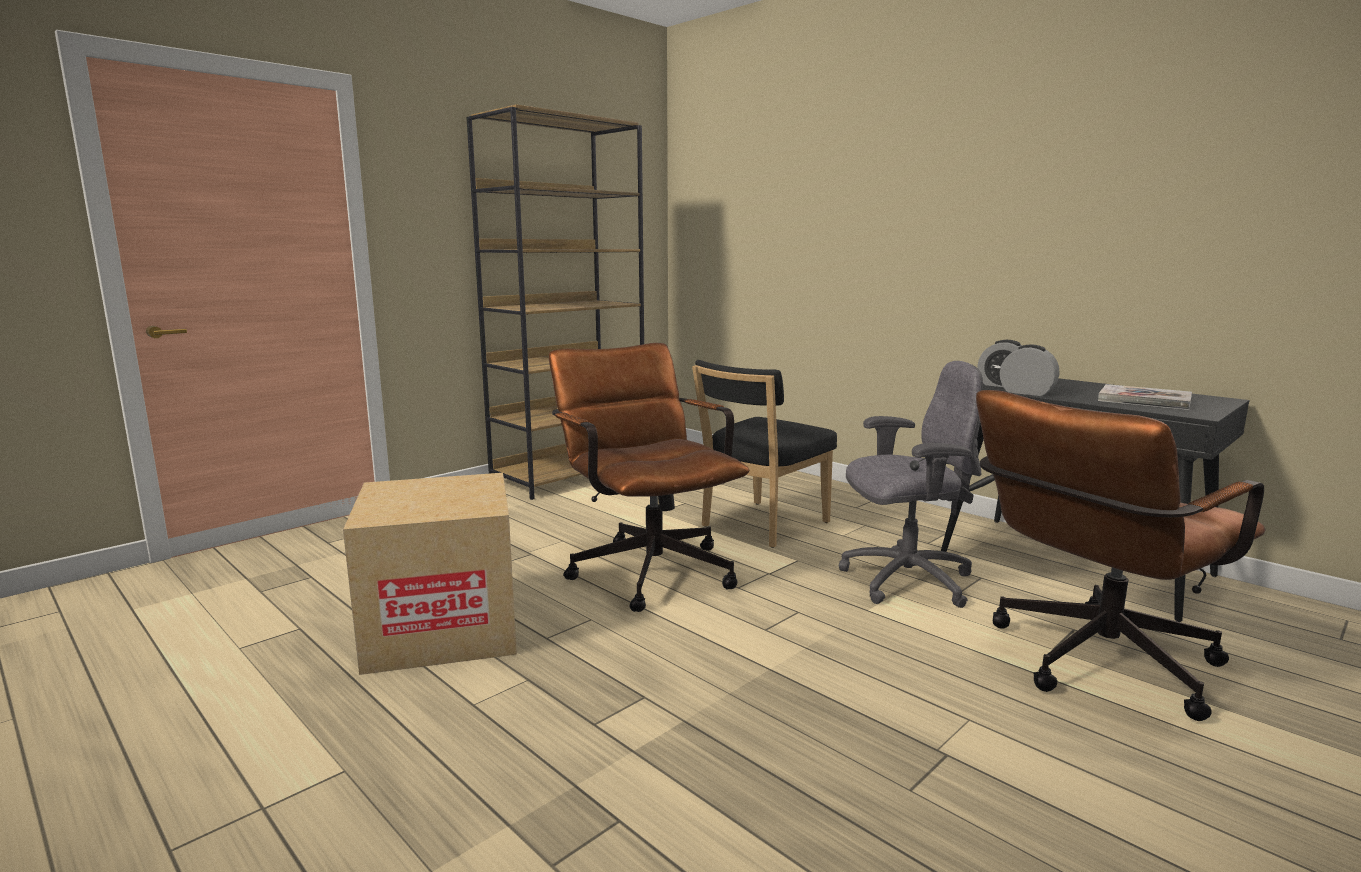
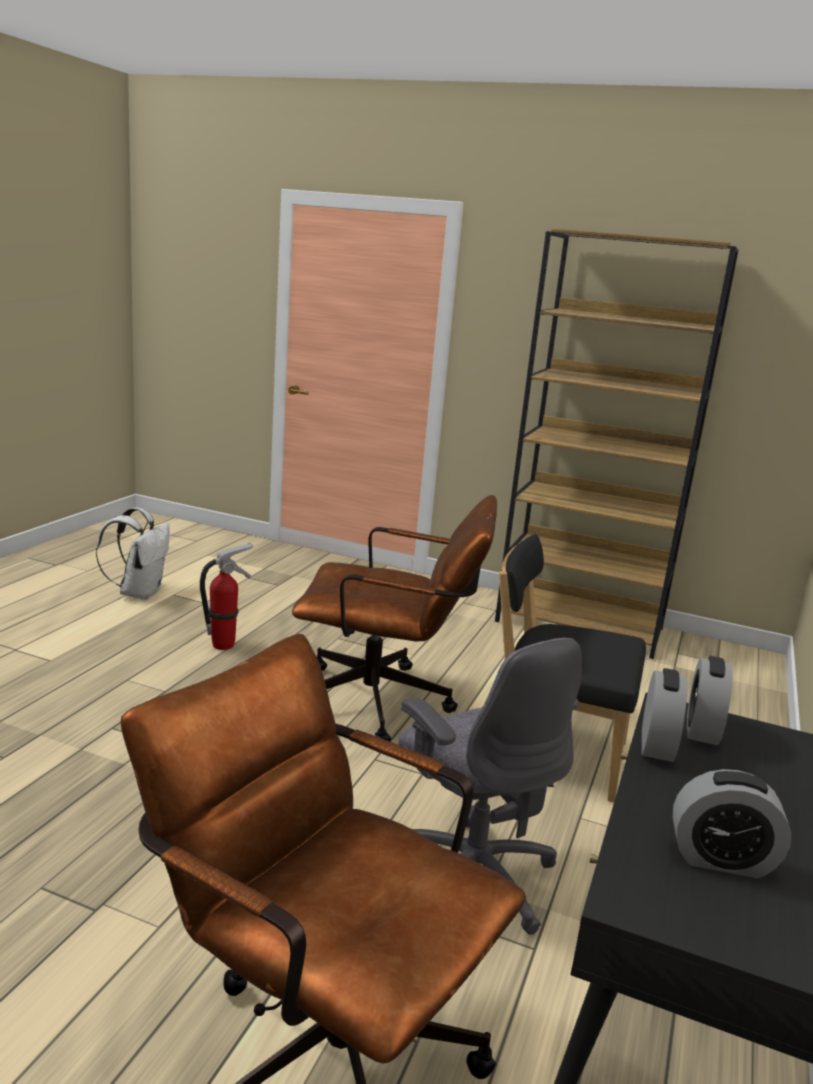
camera: 65 degrees right, 5 degrees up
cardboard box [343,473,517,675] -> fire extinguisher [200,543,253,650]
brown office chair [549,343,749,612] -> brown office chair turned 60 degrees clockwise [292,495,497,741]
book [1098,384,1192,410] -> alarm clock [673,769,791,878]
none -> white backpack [96,507,170,600]

